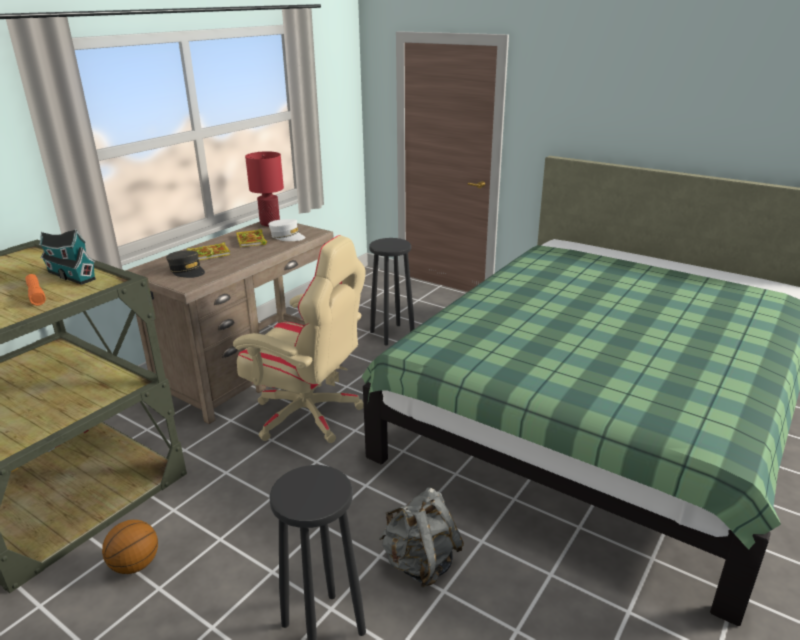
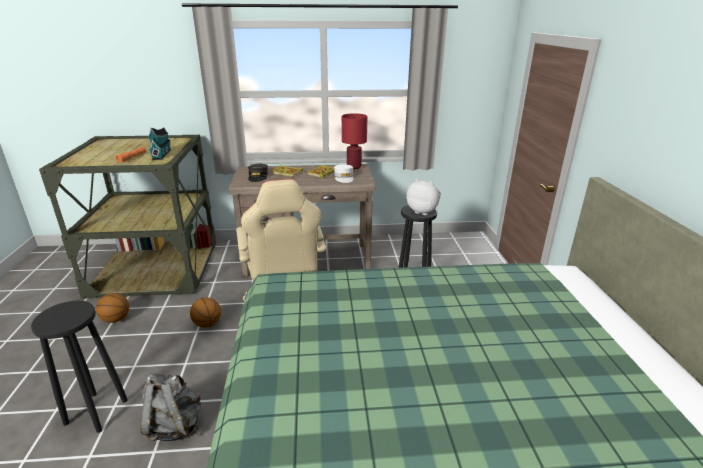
camera: 50 degrees right, 0 degrees up
none -> basketball [190,297,221,328]
none -> plush toy [406,179,441,215]

